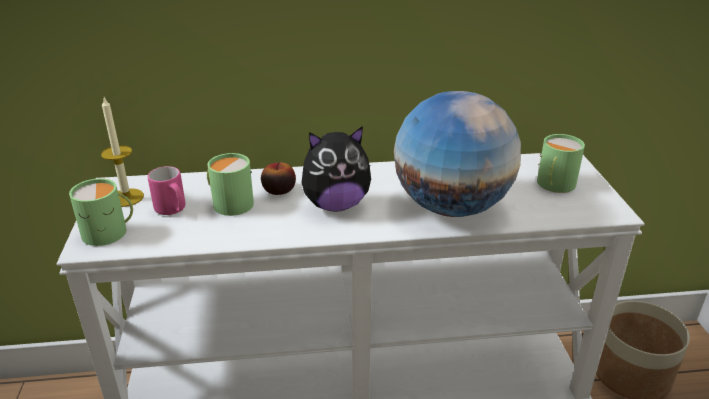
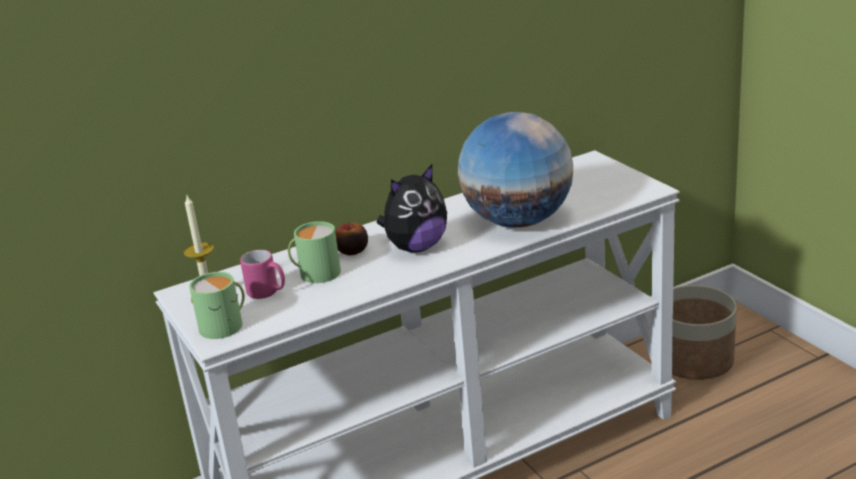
camera: 20 degrees left, 5 degrees down
green mug [537,134,585,193] -> none

